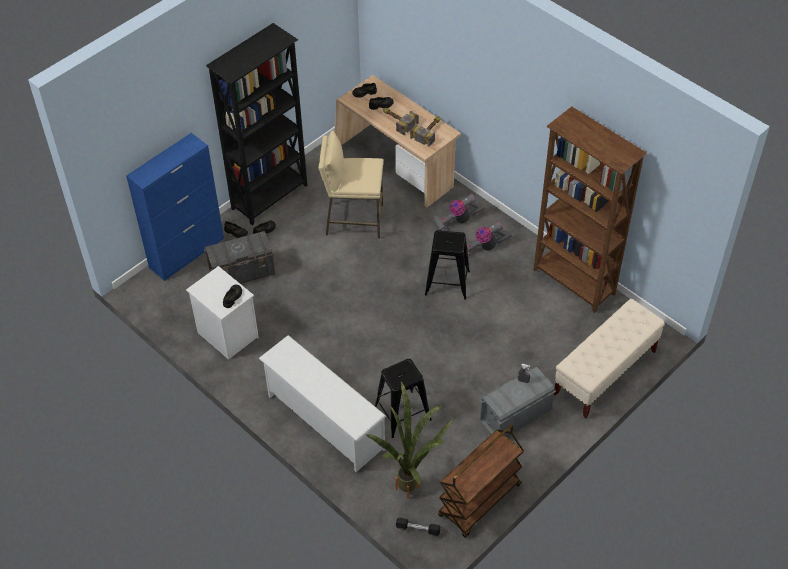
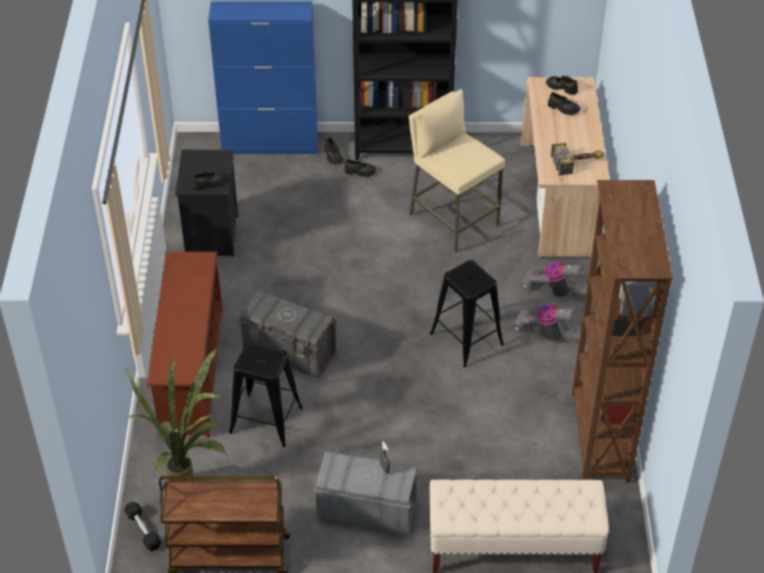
camera: 45 degrees right, 5 degrees down
white nightstand [186,266,259,360] -> black nightstand [175,150,238,257]
grey storage box [204,231,275,284] -> grey storage box moved to [238,291,337,378]
white shoe rack [258,335,386,472] -> brown shoe rack [147,252,223,438]
hammer [383,108,419,135] -> none

